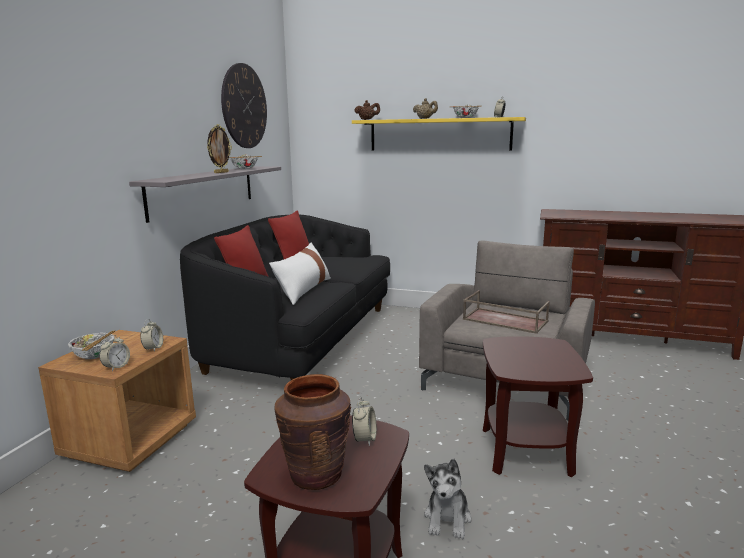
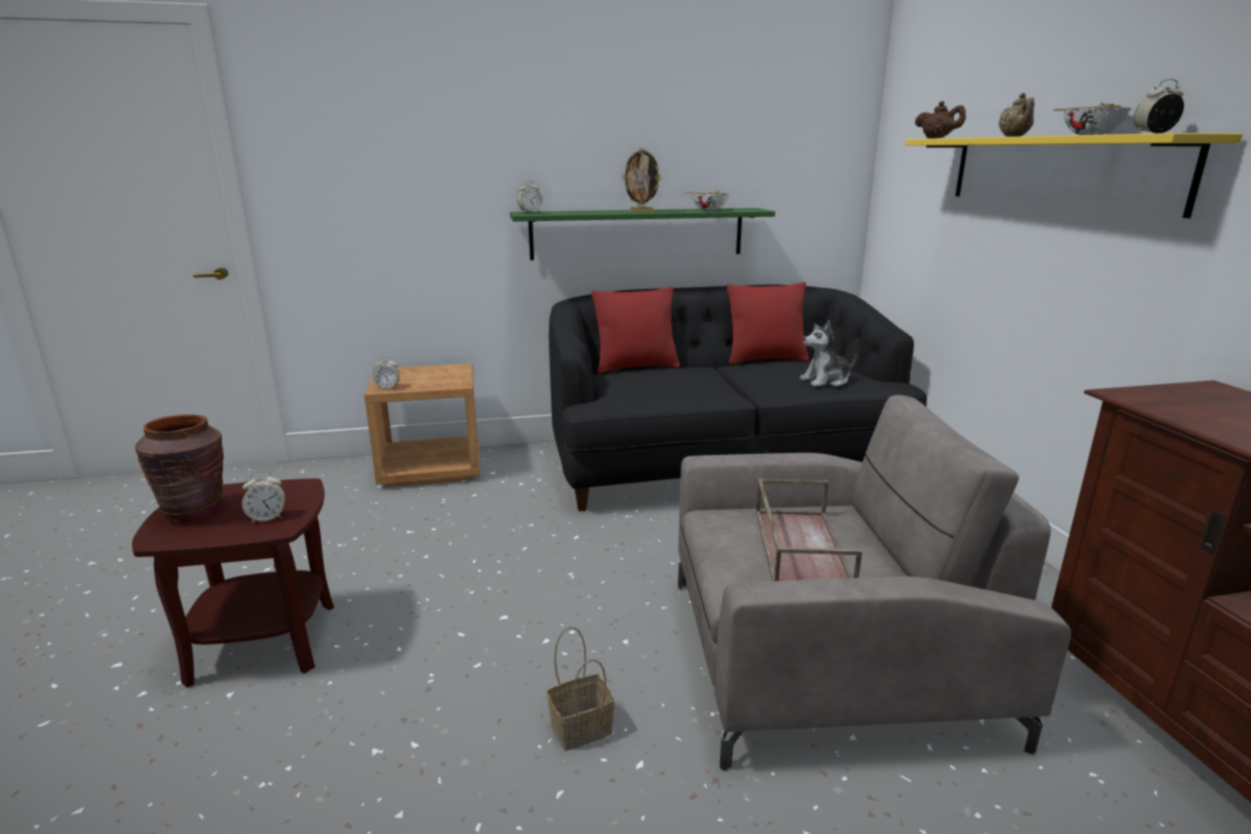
camera: 60 degrees right, 5 degrees up
bowl [68,330,115,359] -> none
grey shelf [129,166,281,223] -> green shelf [510,208,775,260]
alarm clock [140,319,163,352] -> alarm clock moved to [517,180,543,213]
wall clock [221,63,267,148] -> none
white pillow [269,243,331,305] -> none
plush toy [424,459,472,539] -> plush toy moved to [800,320,857,387]
brown side table [483,336,593,477] -> basket [547,627,615,751]

